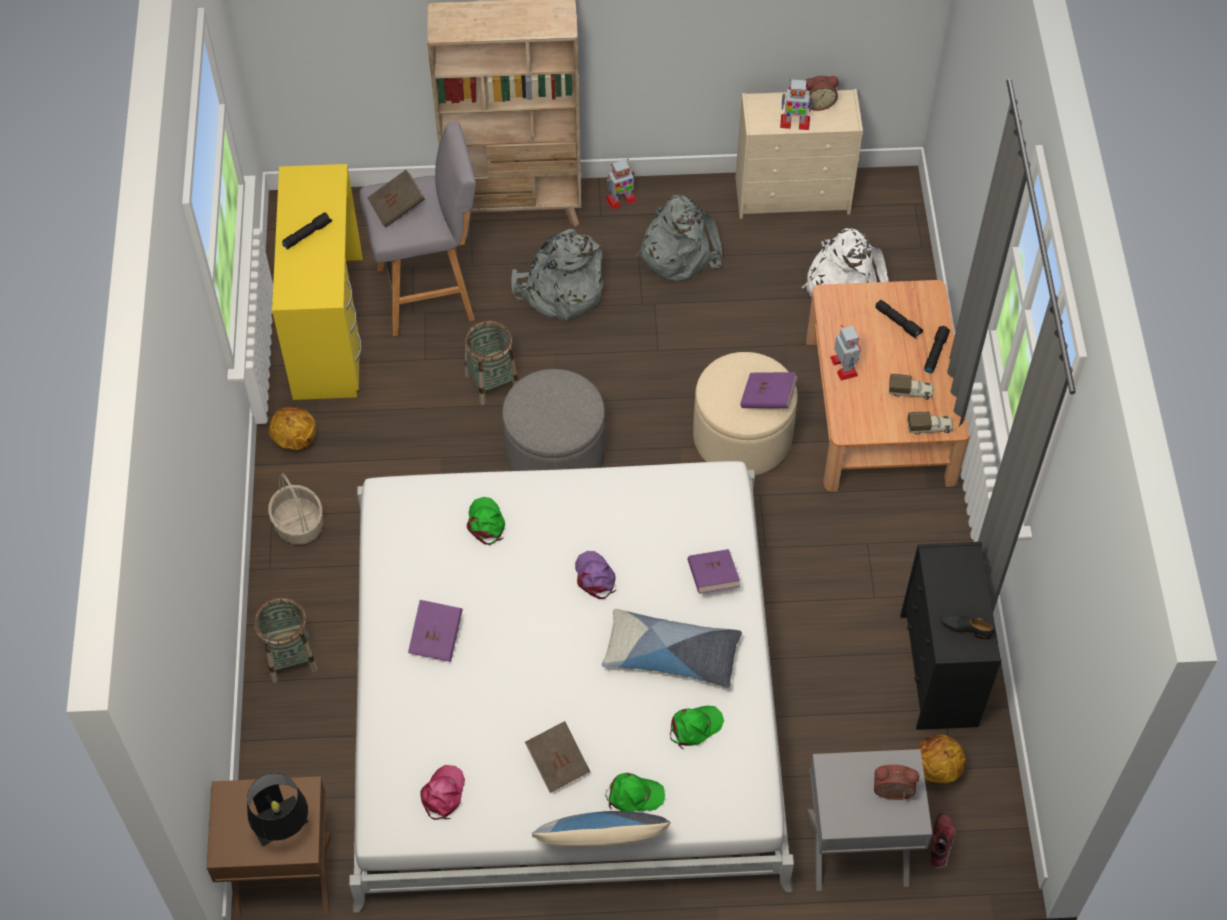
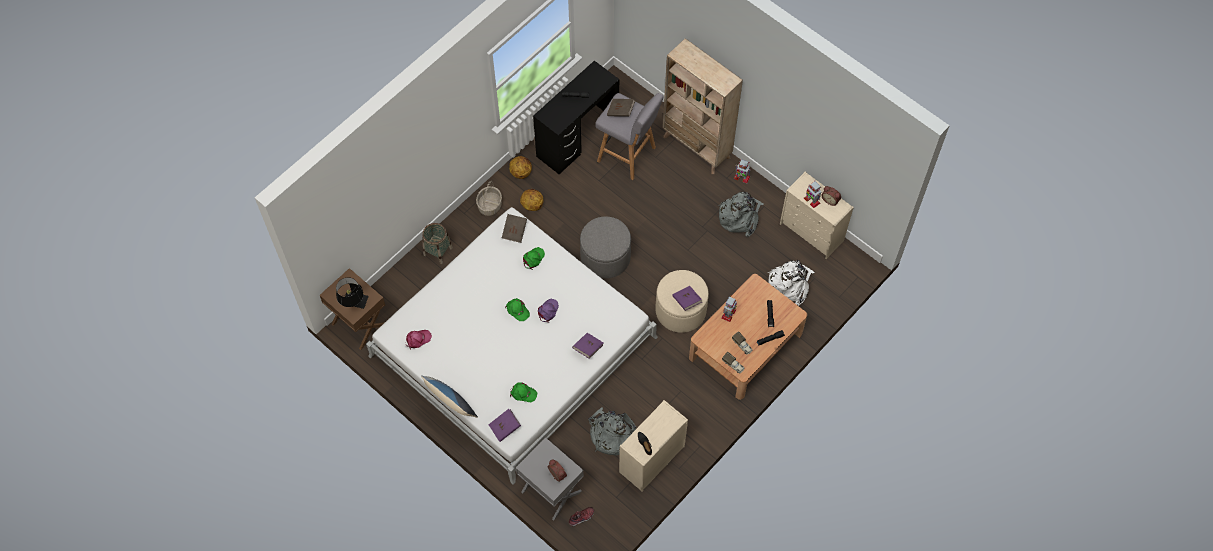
camera: 45 degrees right, 5 degrees up
yellow desk [272,164,363,400] -> black desk [533,61,619,175]
purple book [408,600,463,662] -> purple book moved to [488,409,521,442]
basket [465,320,518,405] -> none
grey backpack [511,229,603,321] -> grey backpack moved to [588,407,637,456]
brown book [525,721,590,793] -> brown book moved to [502,214,527,243]
pillow [602,609,742,689] -> none
green cap [605,773,665,812] -> green cap moved to [505,298,530,321]
black dresser [900,542,1002,730] -> beige dresser [619,400,688,492]
basketball [917,734,966,784] -> basketball moved to [520,189,544,211]

